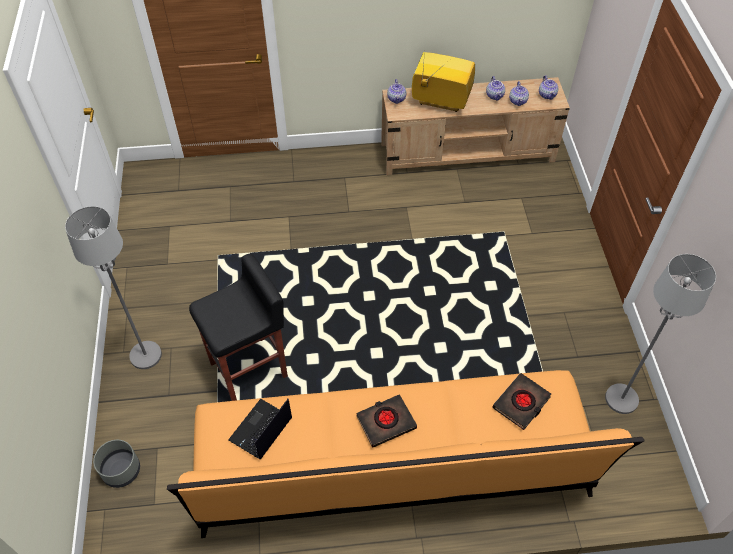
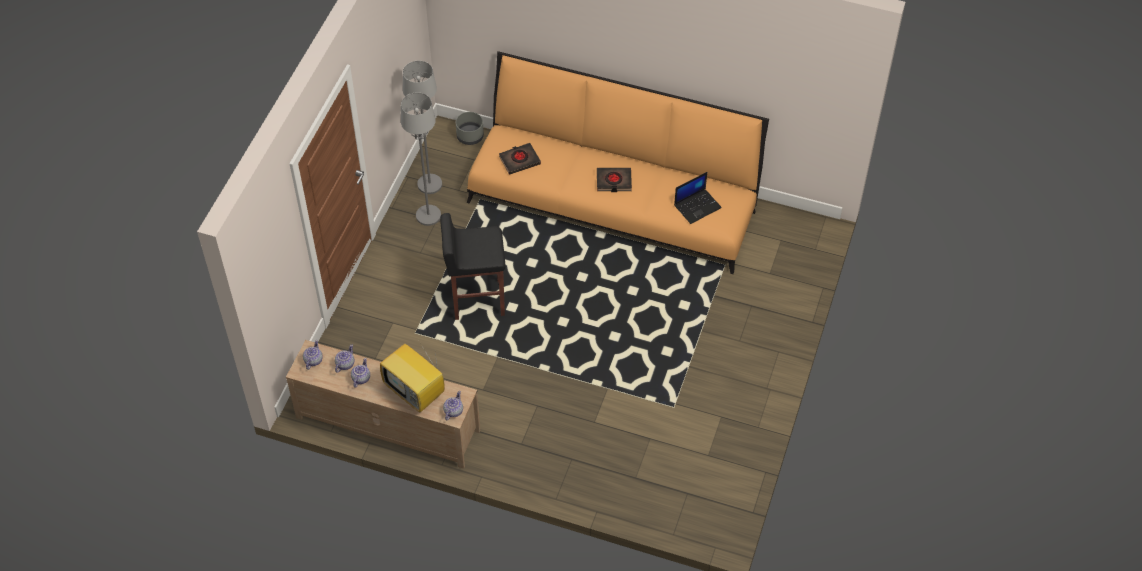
camera: 155 degrees left, 0 degrees up
grey floor lamp [65,206,162,369] -> grey floor lamp moved to [401,92,441,226]
grey planter [93,440,140,488] -> grey planter moved to [456,112,484,145]
black stool [189,254,288,401] -> black stool moved to [440,213,506,320]

